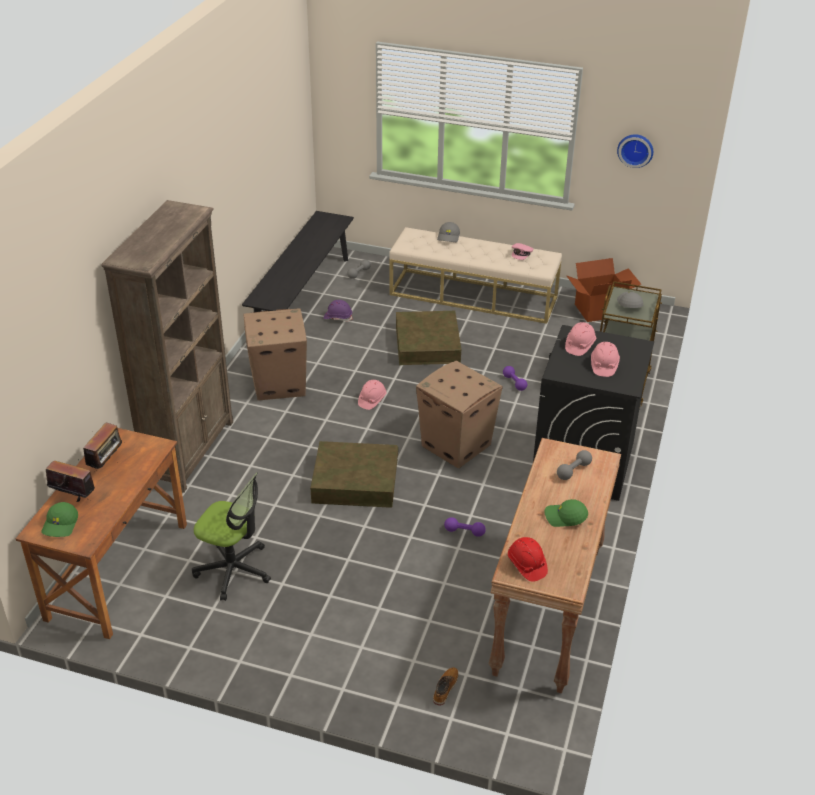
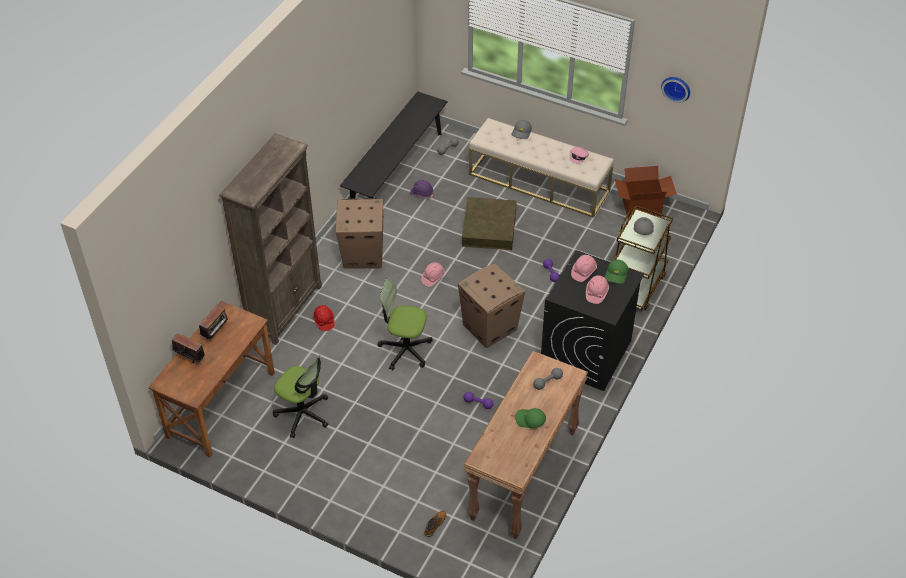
camera: 10 degrees right, 10 degrees up
green cap [41,502,78,537] -> green cap moved to [605,260,628,283]
brown storage box [310,441,398,508] -> office chair [377,278,432,370]
red hard hat [508,537,548,582] -> red hard hat moved to [313,305,335,331]

